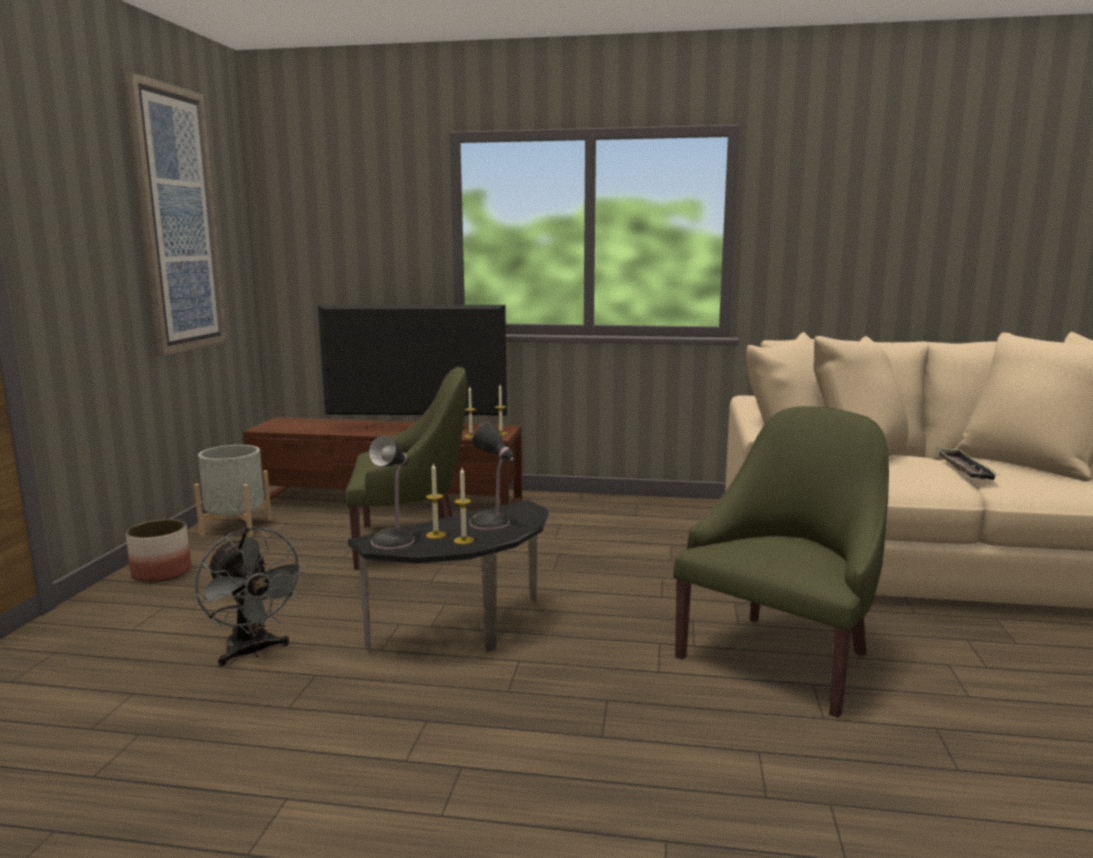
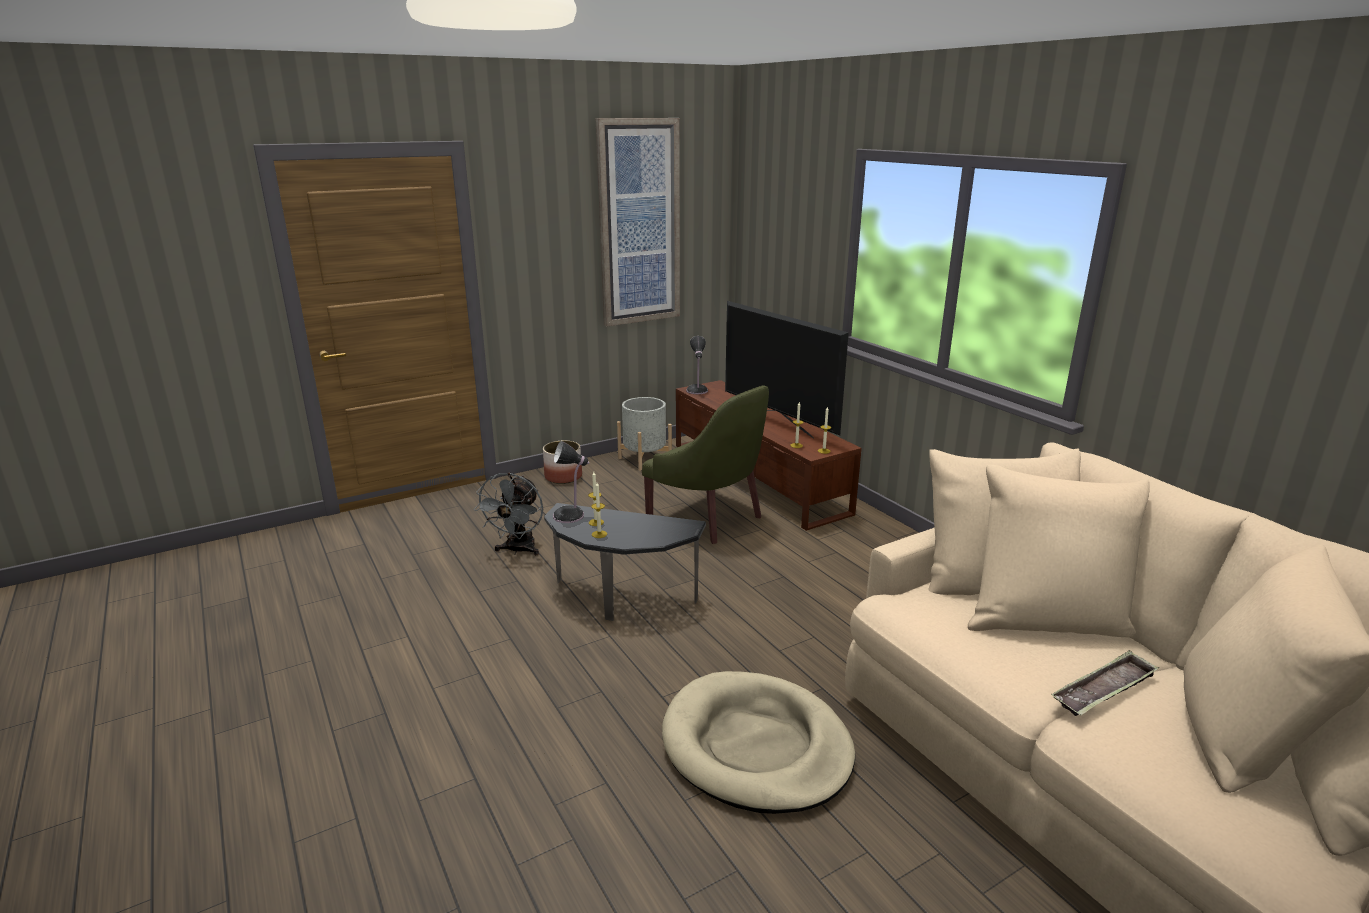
camera: 50 degrees right, 10 degrees up
table lamp [469,422,513,530] -> table lamp moved to [686,336,708,394]
green armchair [673,406,889,718] -> beige dog bed [662,671,855,814]

